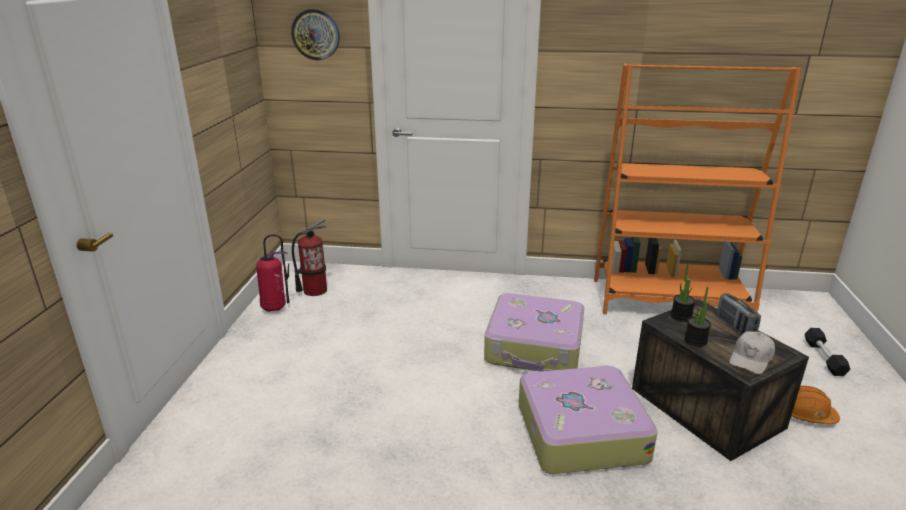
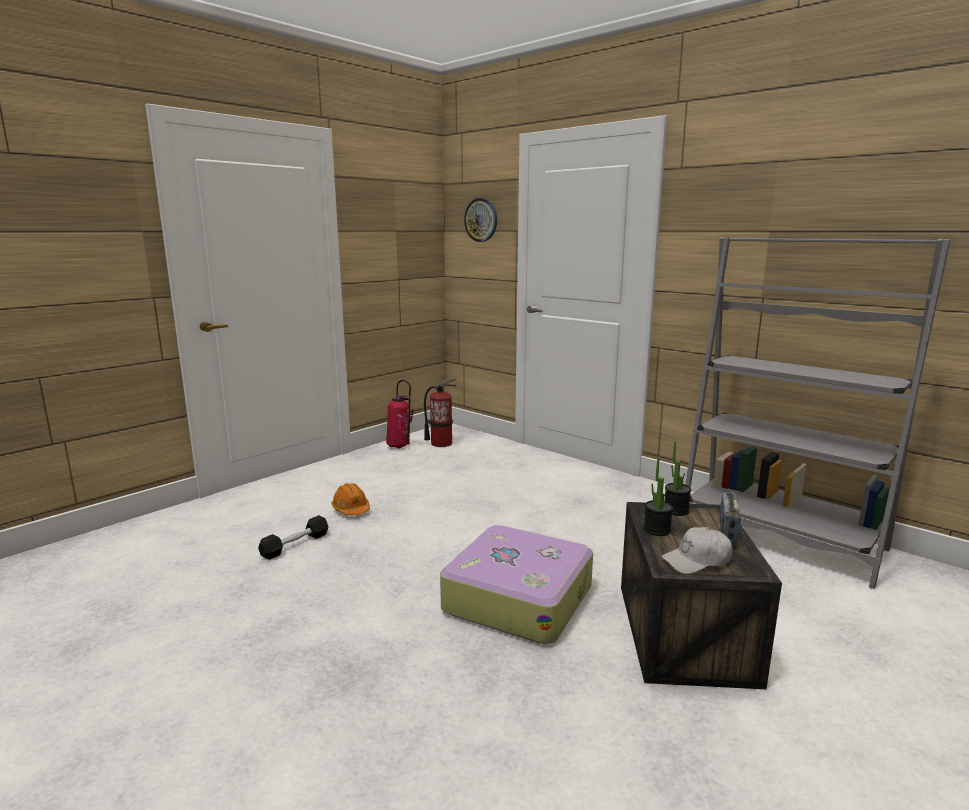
camera: 35 degrees right, 10 degrees down
suitcase [484,293,584,371] -> none
orange bookcase [594,64,801,314] -> grey bookcase [685,237,950,589]
orange hard hat [791,386,840,425] -> orange hard hat moved to [332,483,370,515]
black dumbbell [804,328,850,376] -> black dumbbell moved to [258,515,328,560]

